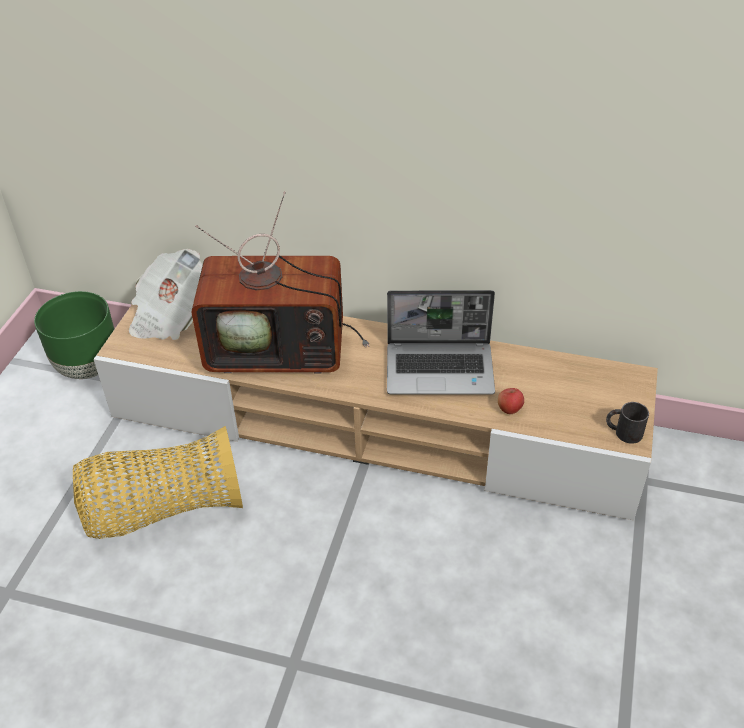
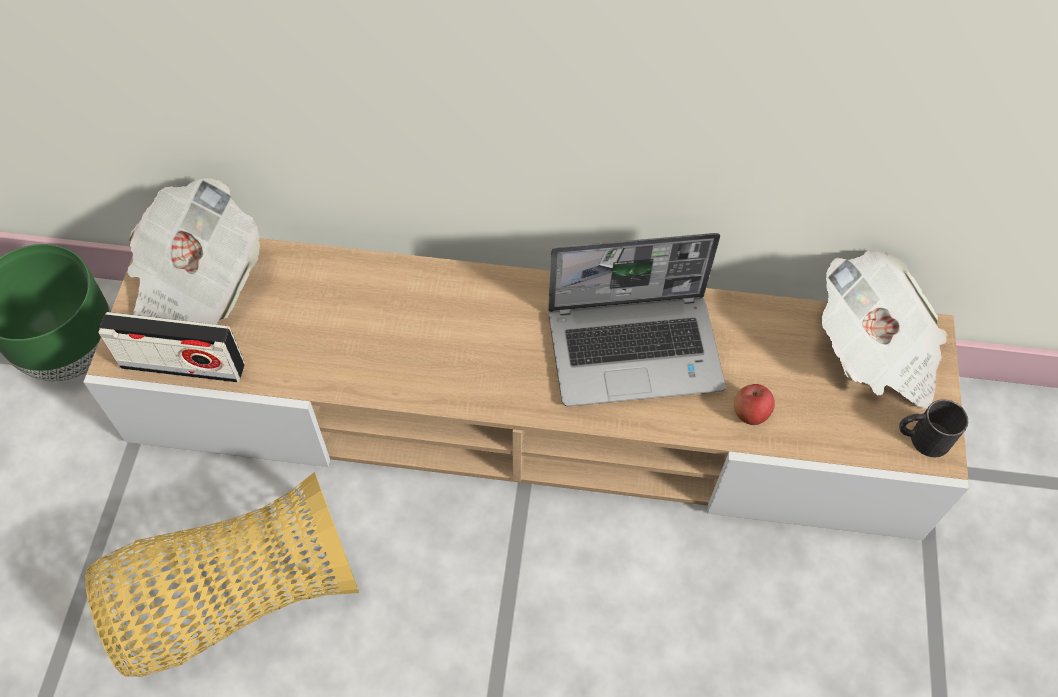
camera: 10 degrees left, 15 degrees up
television [192,191,369,373] -> none
none -> radio [98,312,245,383]
none -> newspaper [821,251,947,409]

